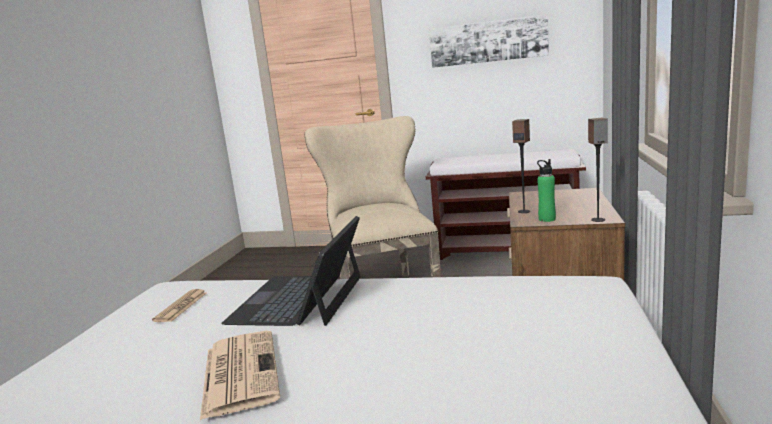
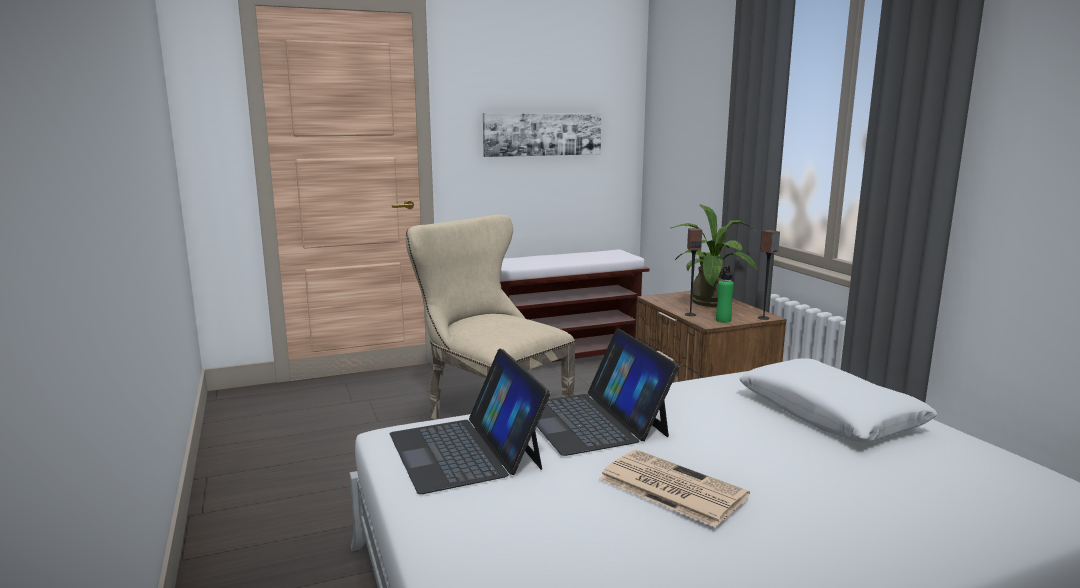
camera: 35 degrees left, 0 degrees up
newspaper [152,289,207,322] -> laptop [390,348,550,494]
none -> potted plant [671,204,757,307]
none -> white pillow [739,358,937,442]

